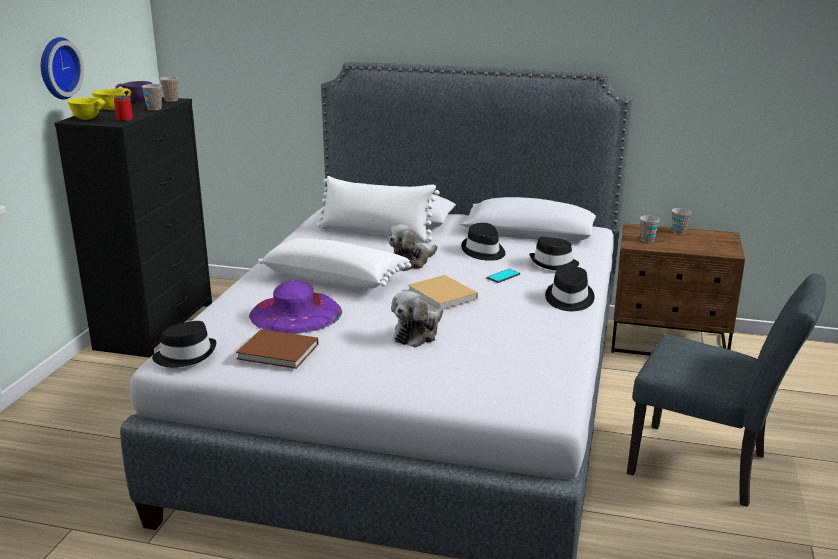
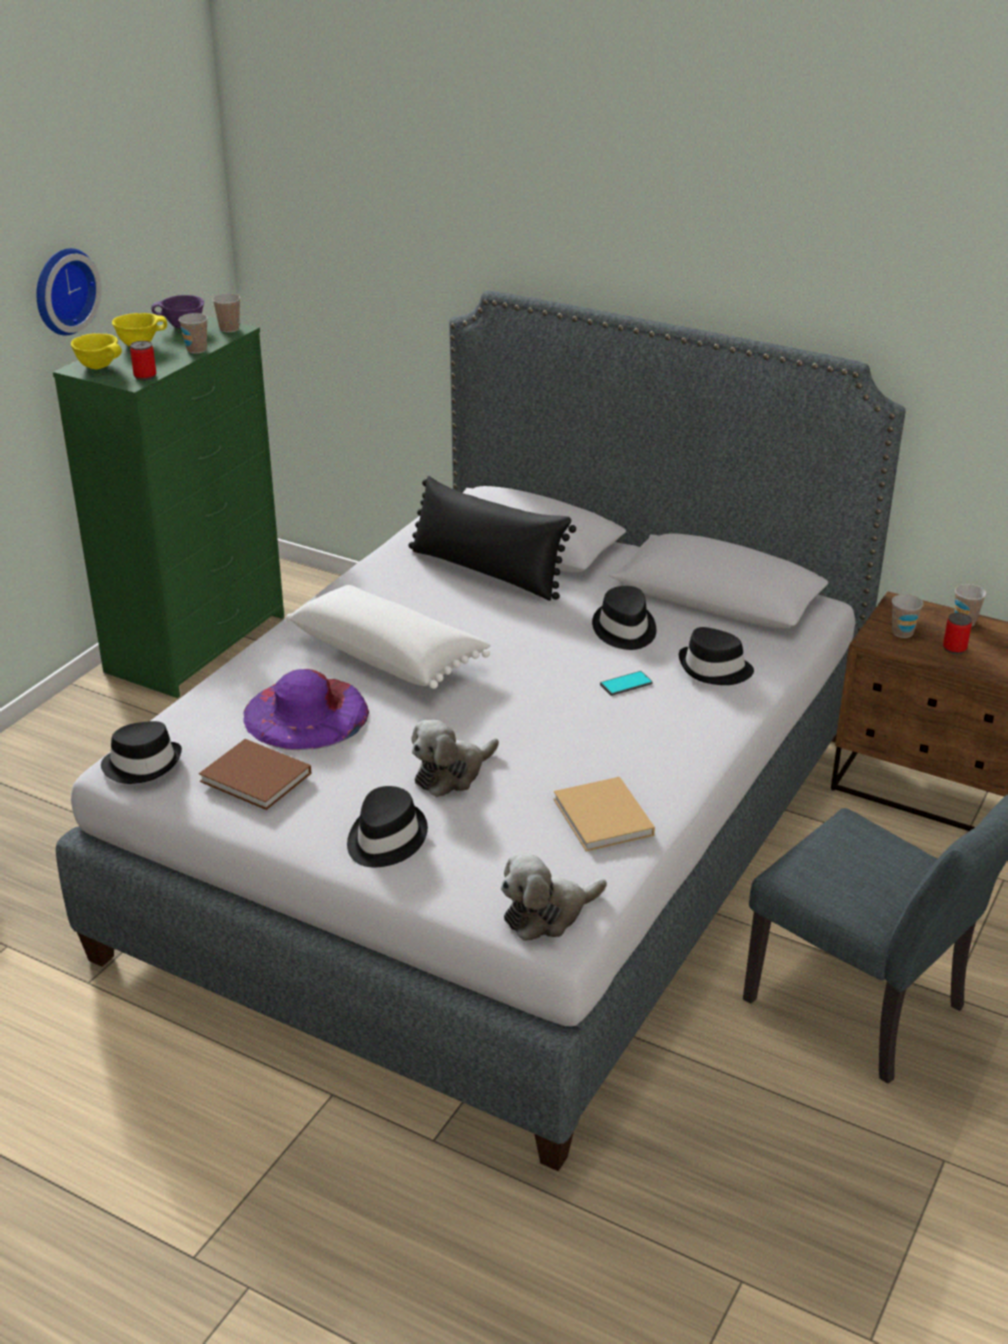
camera: 15 degrees right, 10 degrees up
black dresser [54,97,212,358] -> green dresser [53,316,284,698]
white pillow [317,176,440,243] -> black pillow [408,476,576,601]
plush toy [387,224,438,271] -> plush toy moved to [501,853,607,941]
beige book [408,275,478,310] -> beige book moved to [553,777,655,852]
black hat [545,266,595,311] -> black hat moved to [347,786,428,867]
none -> can [943,613,972,654]

